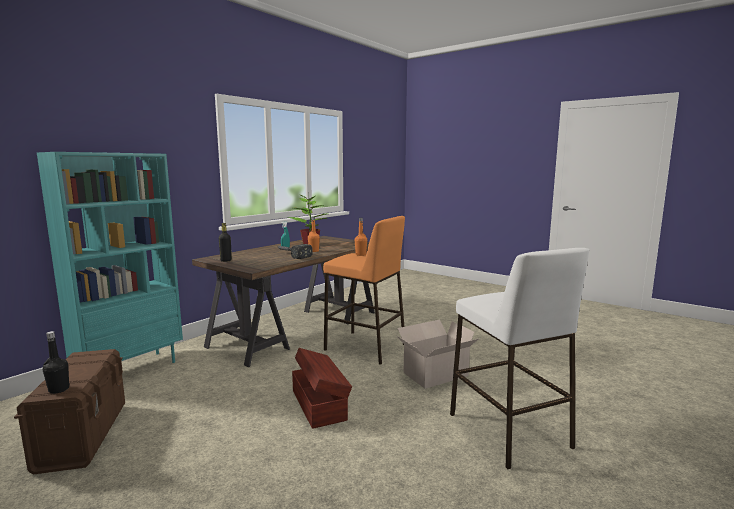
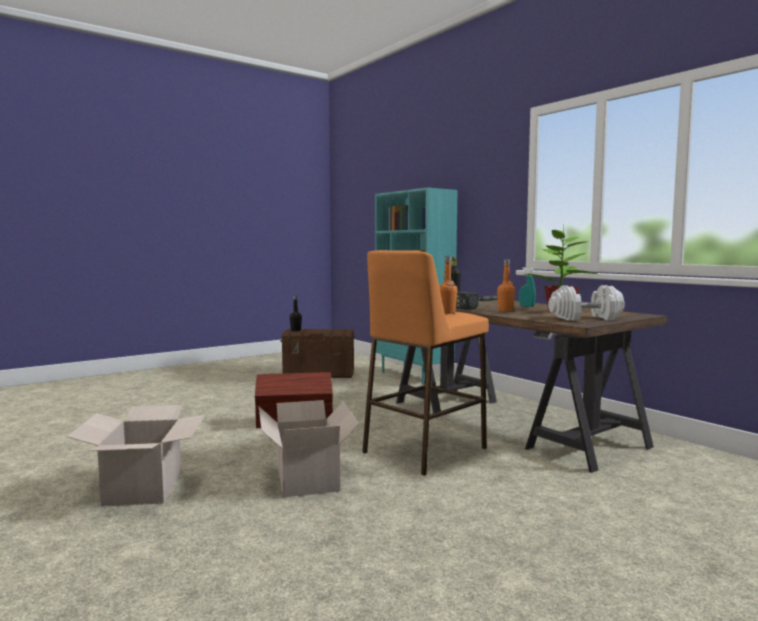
camera: 105 degrees right, 5 degrees down
white stool [450,248,589,469] -> cardboard box [67,405,205,507]
none -> white dumbbell [548,285,625,321]

